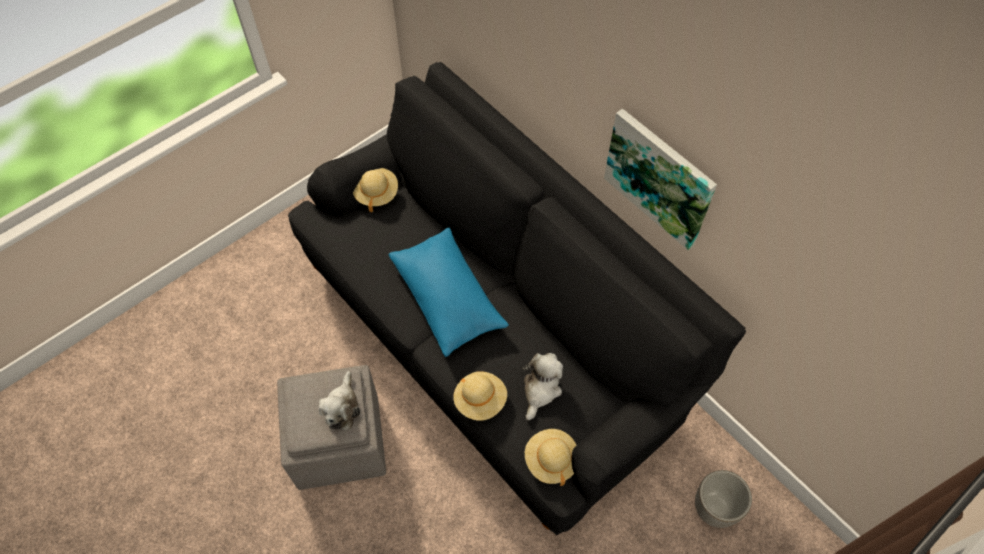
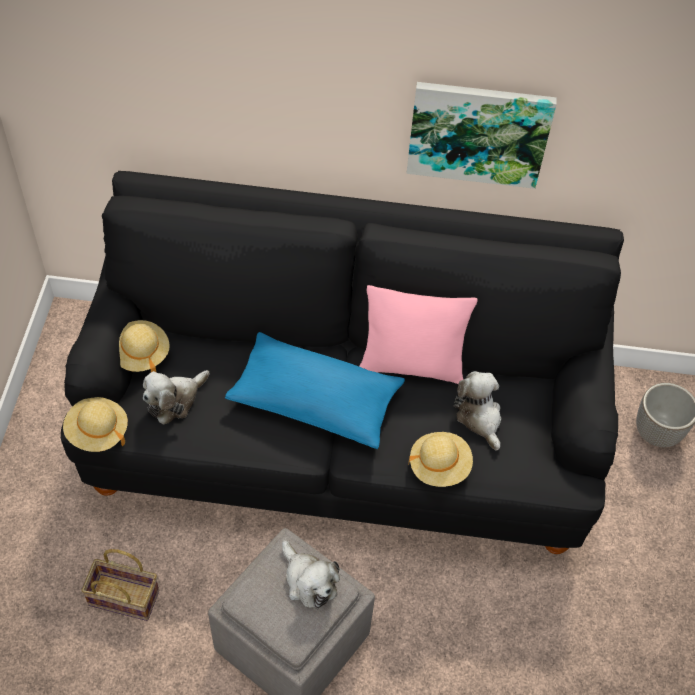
camera: 45 degrees left, 5 degrees down
beige hat [525,429,576,486] -> beige hat moved to [63,397,128,452]
none -> basket [81,549,159,621]
none -> plush toy [143,370,210,425]
none -> pink pillow [359,285,478,384]

